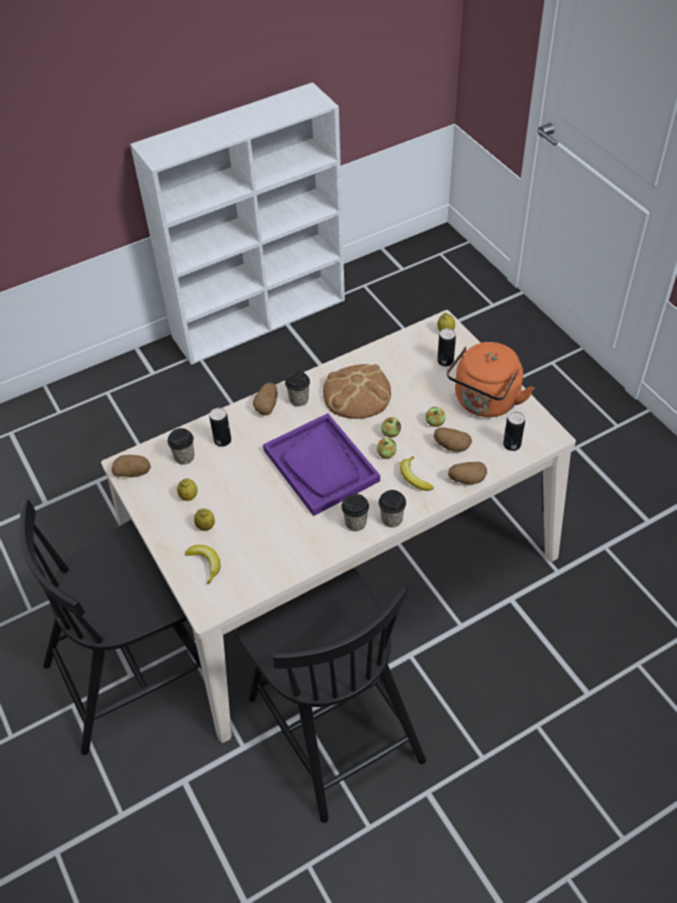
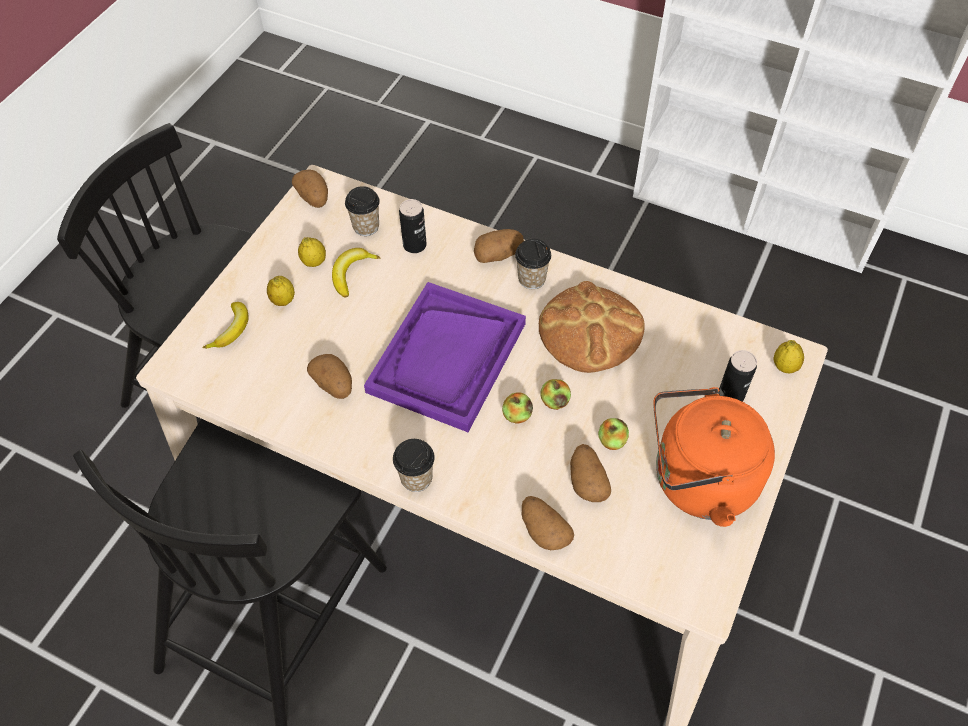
camera: 55 degrees right, 5 degrees up
cup [341,494,369,531] -> none
banana [400,456,433,491] -> banana moved to [332,248,380,298]
can [503,412,525,451] -> none
none -> potato [307,354,352,399]

